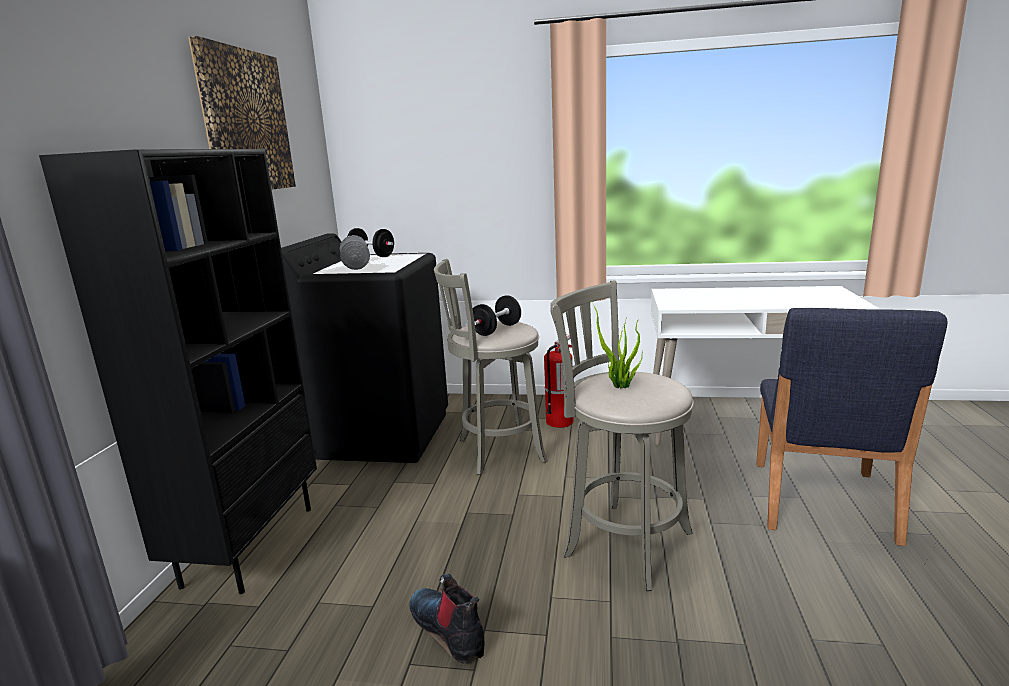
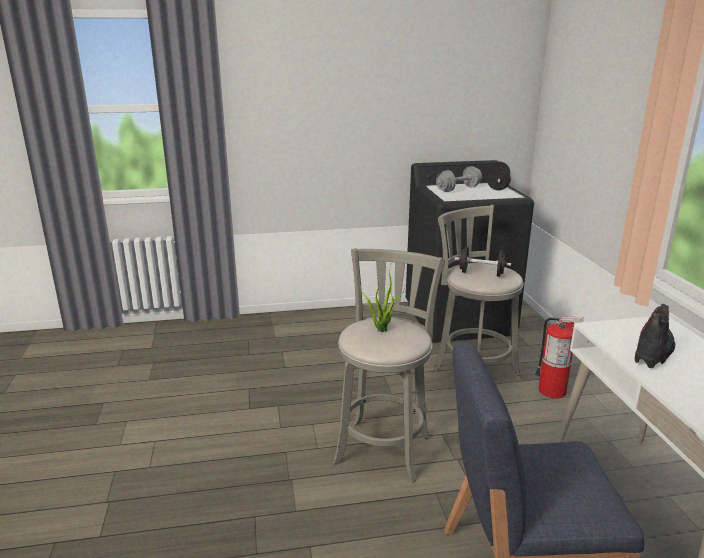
camera: 70 degrees right, 5 degrees up
black bookcase [39,149,317,594] -> none
picture [188,36,296,190] -> none
boot [409,574,485,664] -> boot moved to [635,304,676,368]

